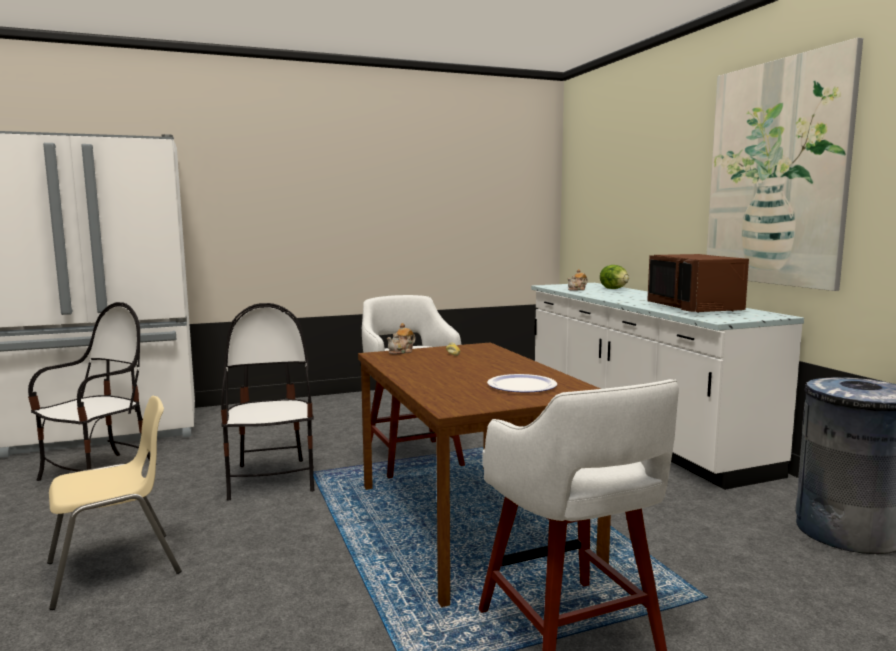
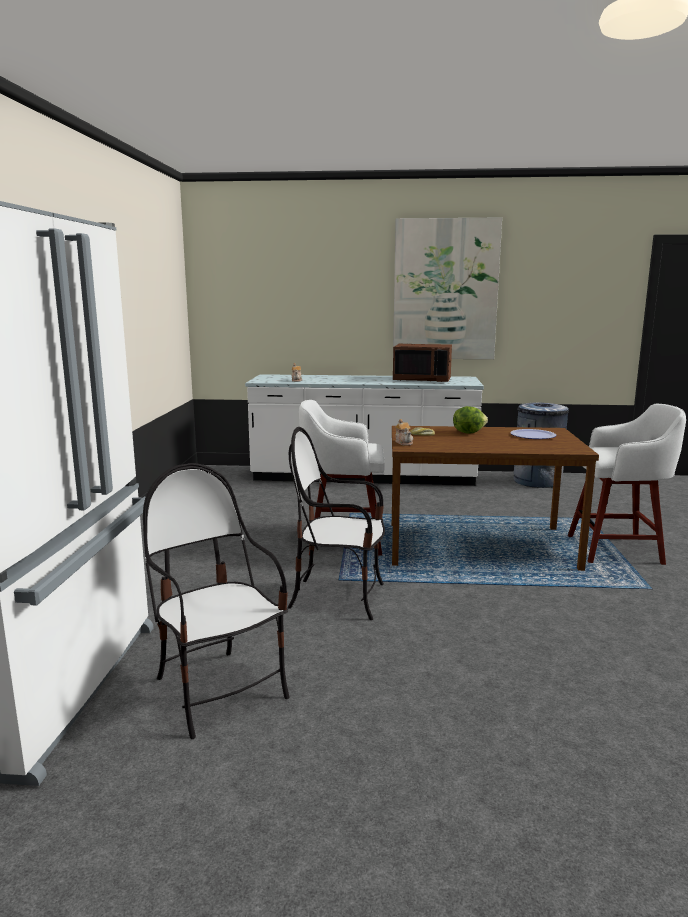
camera: 65 degrees left, 5 degrees up
beige chair [47,396,181,610] -> none
lettuce [600,265,629,289] -> lettuce moved to [453,406,488,433]

